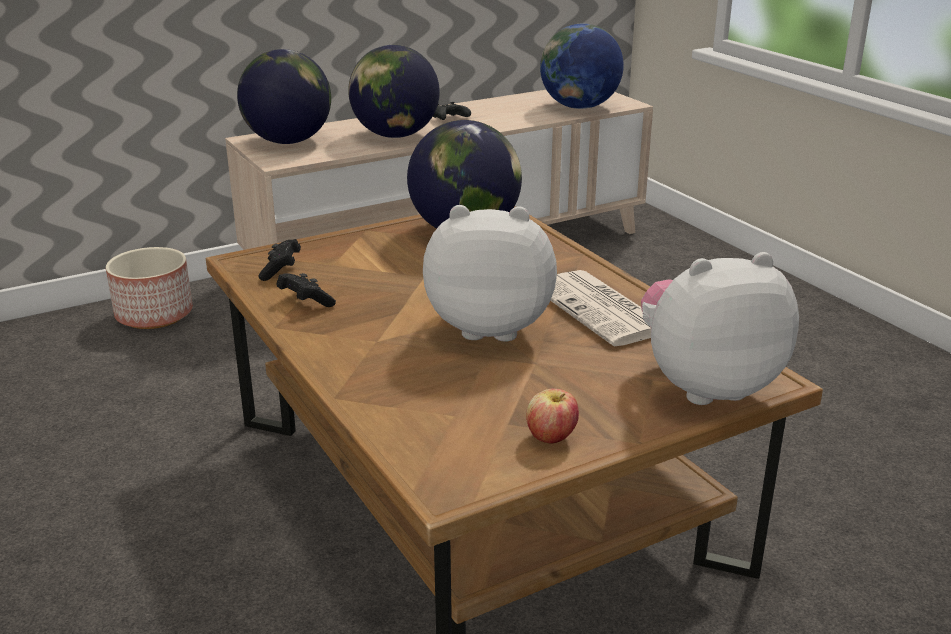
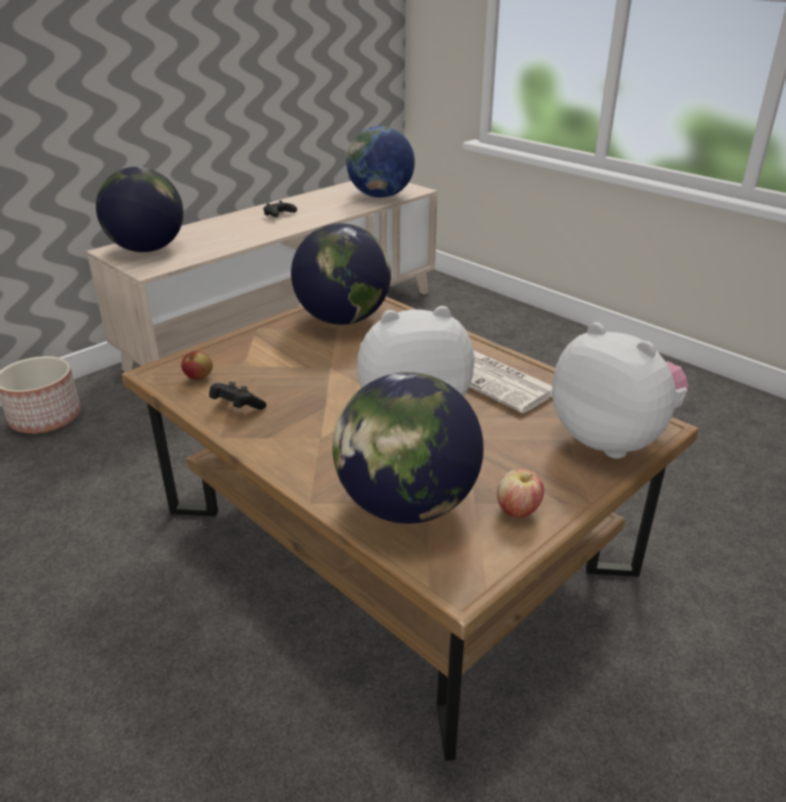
camera: 15 degrees left, 5 degrees up
black game controller [258,239,301,281] -> apple [181,351,213,380]
globe [348,45,440,138] -> globe moved to [333,372,484,524]
plush toy [641,252,799,405] -> plush toy turned 75 degrees clockwise [552,322,689,459]

